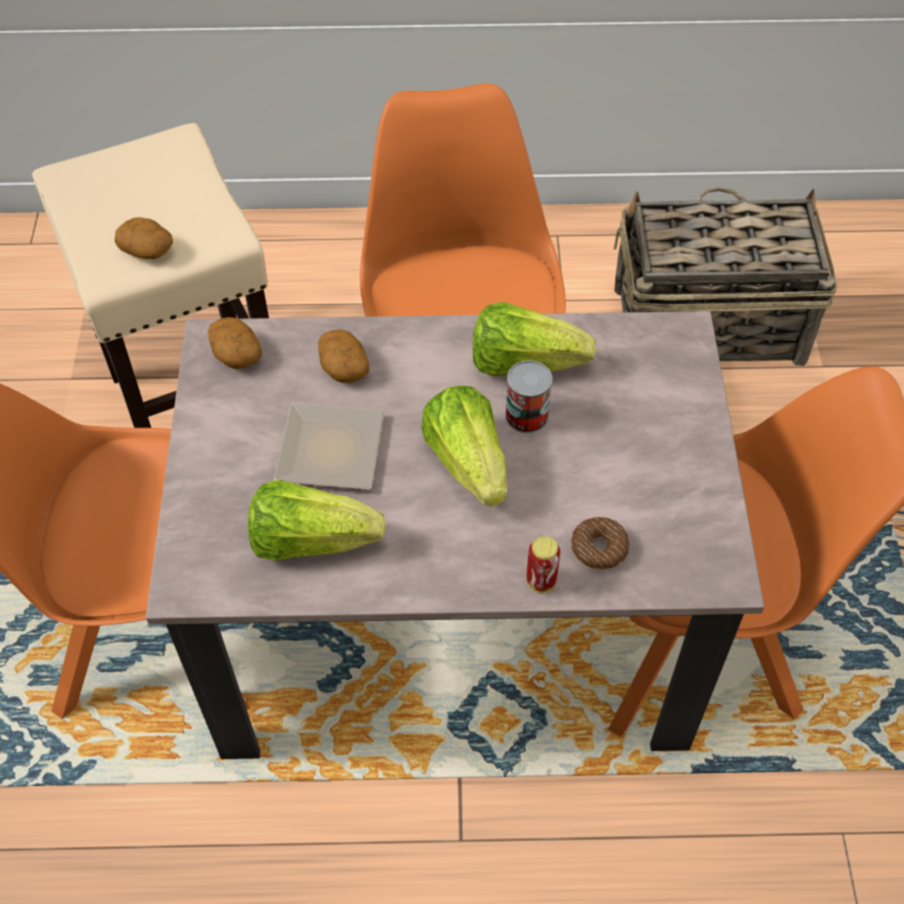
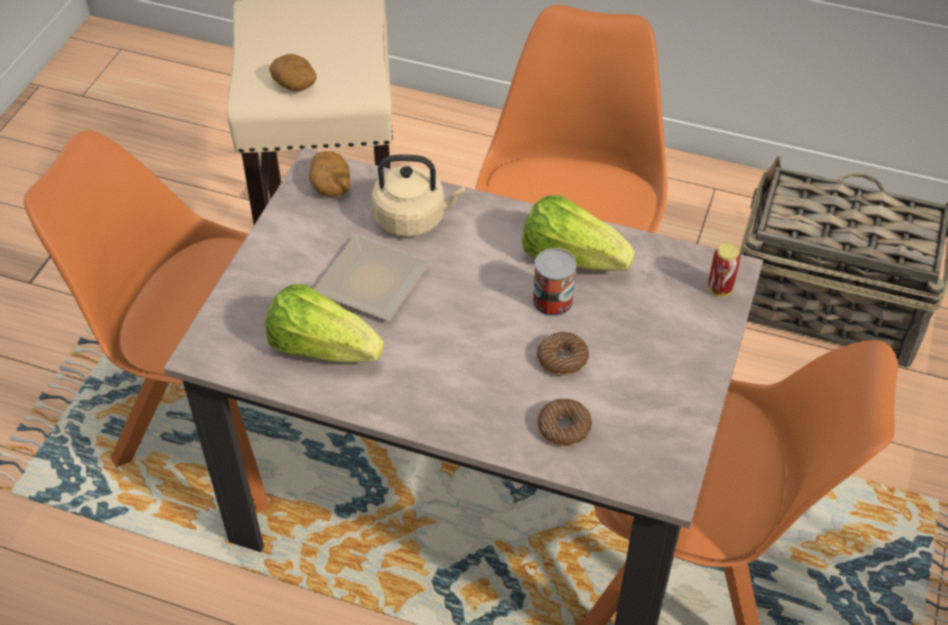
camera: 20 degrees right, 5 degrees down
potato [318,330,369,383] -> beige kettle [372,155,465,237]
lettuce [421,385,507,507] -> none
can [527,536,560,593] -> can moved to [708,243,740,296]
none -> donut [537,332,589,376]

